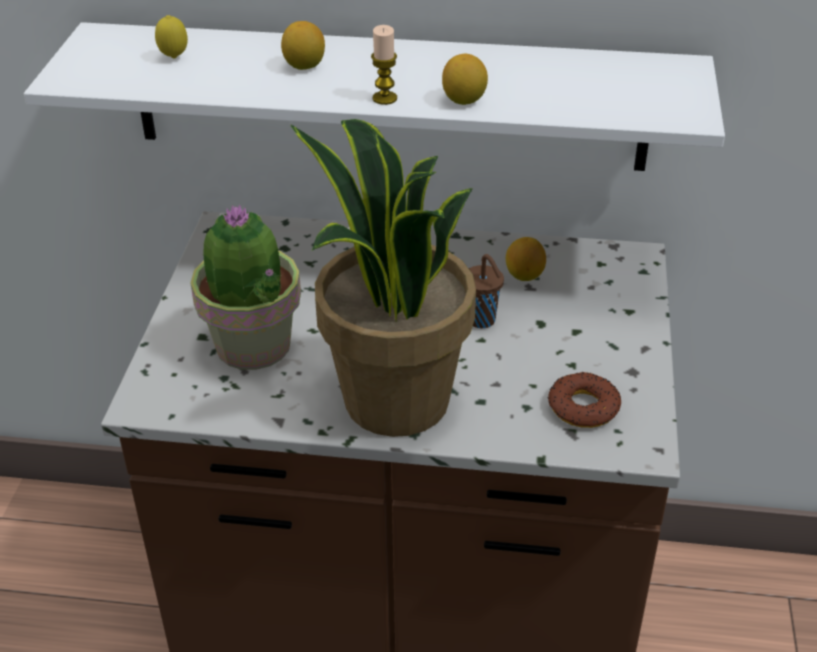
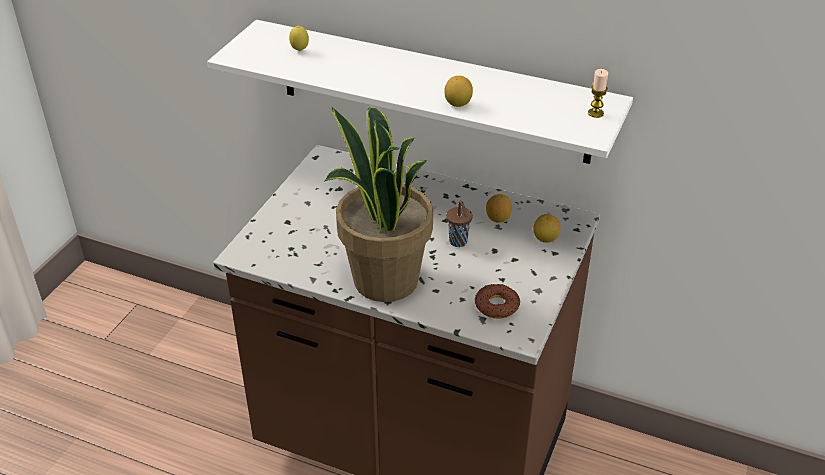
camera: 15 degrees right, 0 degrees up
potted plant [190,204,301,370] -> none
lemon [281,21,325,70] -> lemon moved to [533,214,561,243]
candle [371,25,397,105] -> candle moved to [588,69,608,118]

